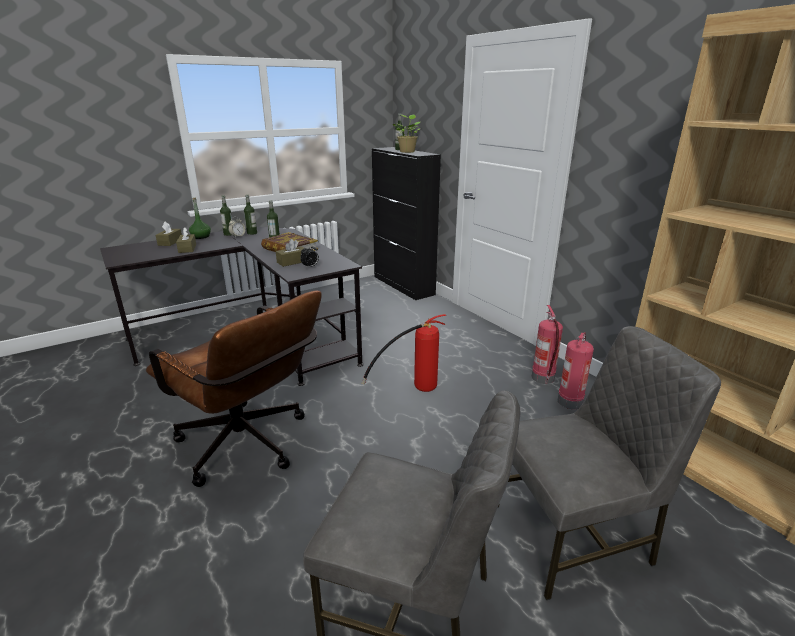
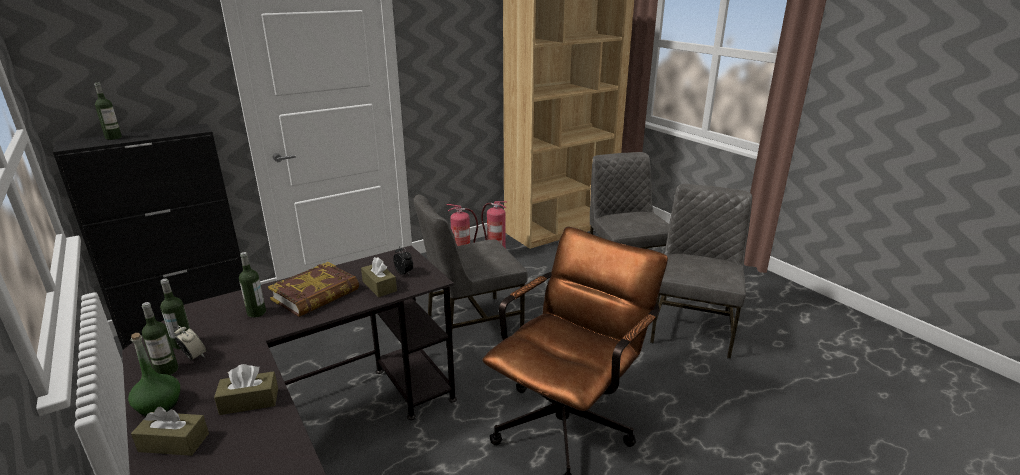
camera: 90 degrees left, 0 degrees up
fire extinguisher [362,314,447,392] -> grey chair [414,195,528,329]
potted plant [393,114,420,153] -> none

